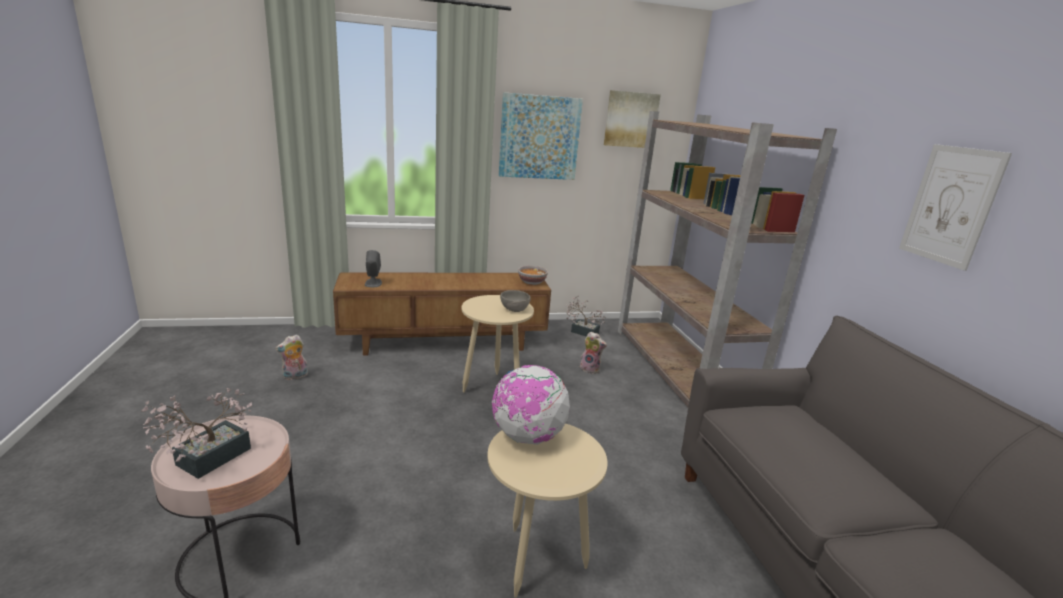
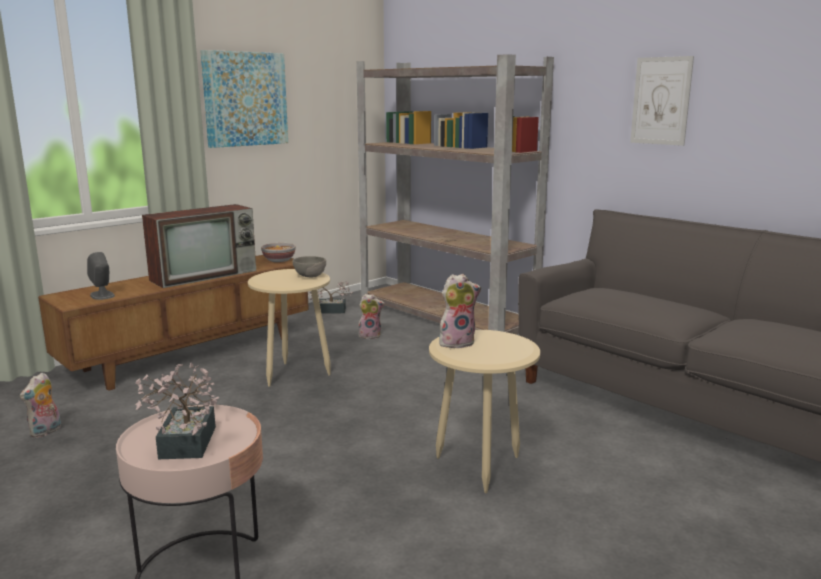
camera: 30 degrees left, 5 degrees down
globe [492,365,570,445] -> plush toy [439,274,481,348]
picture [604,90,661,148] -> none
none -> television [142,204,256,288]

